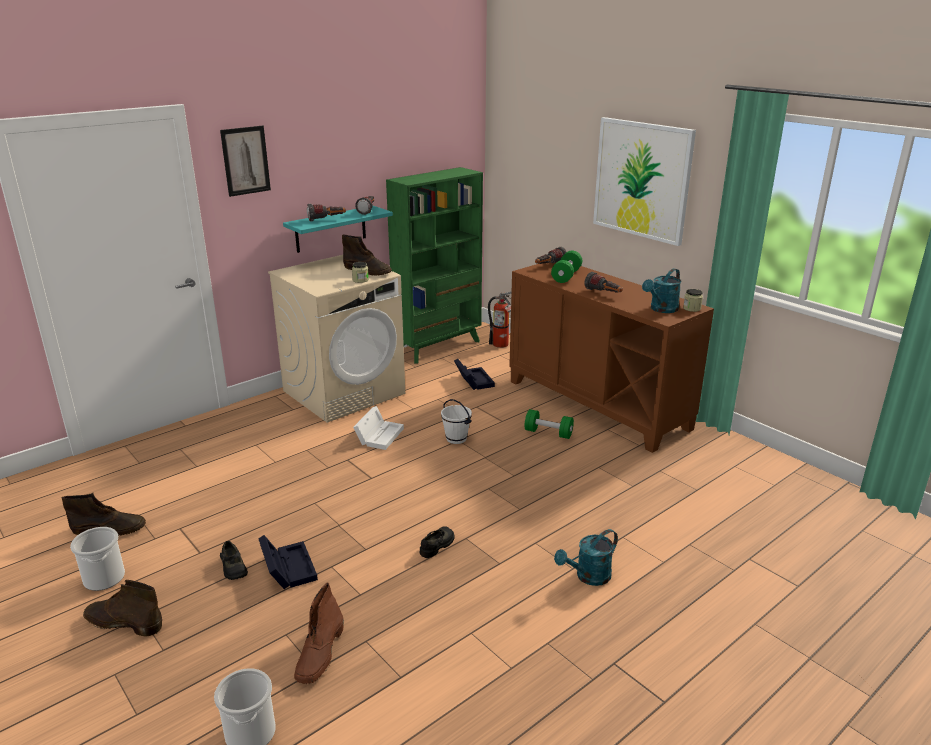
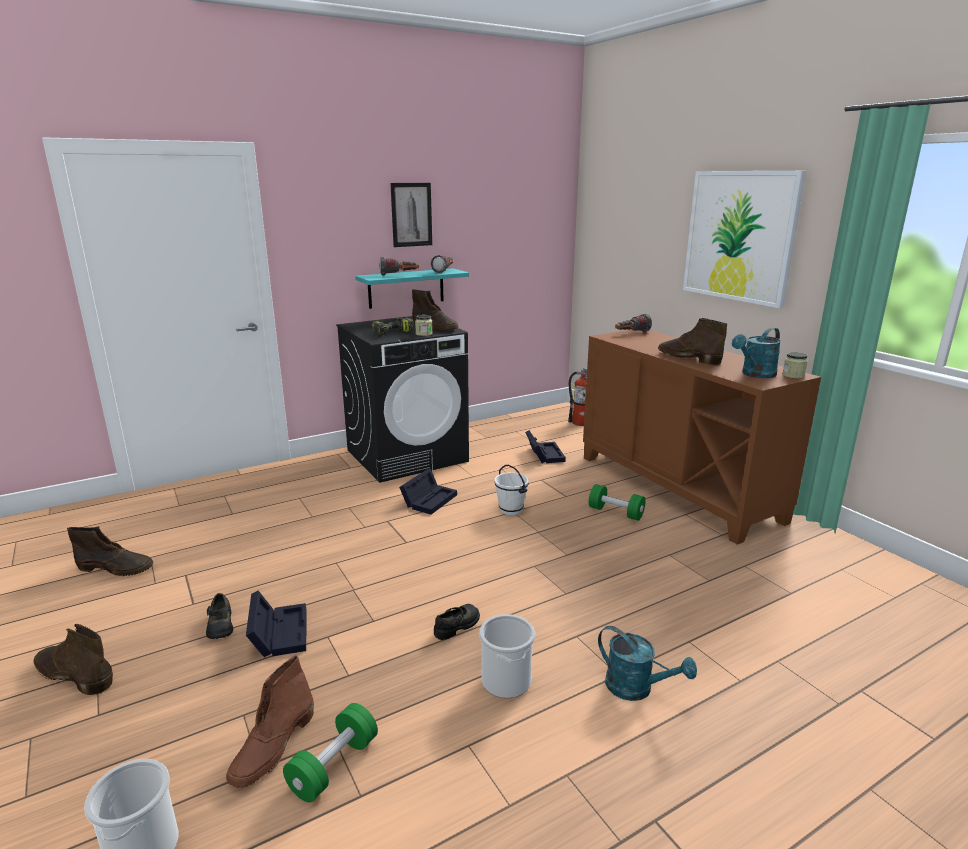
camera: 10 degrees right, 5 degrees down
bucket [70,527,125,591] -> bucket moved to [479,614,535,698]
picture [220,126,271,197] -> picture moved to [390,183,432,247]
beige washing machine [268,255,405,423] -> black washing machine [336,316,469,483]
white storage box [353,406,404,450] -> black storage box [399,468,457,515]
green bookcase [386,167,483,364] -> none
green dumbbell [551,251,582,283] -> green dumbbell moved to [283,703,378,803]
turquoise watering can [554,529,618,586] -> turquoise watering can turned 120 degrees counterclockwise [598,626,697,701]
flashlight [585,272,623,293] -> brown boot [658,318,727,366]
none -> power drill [371,317,414,335]

